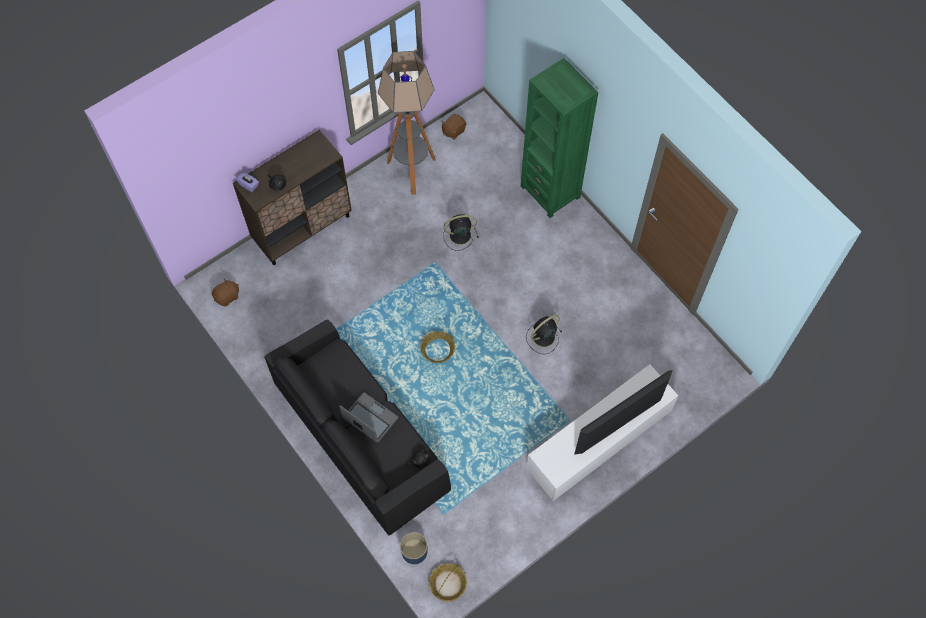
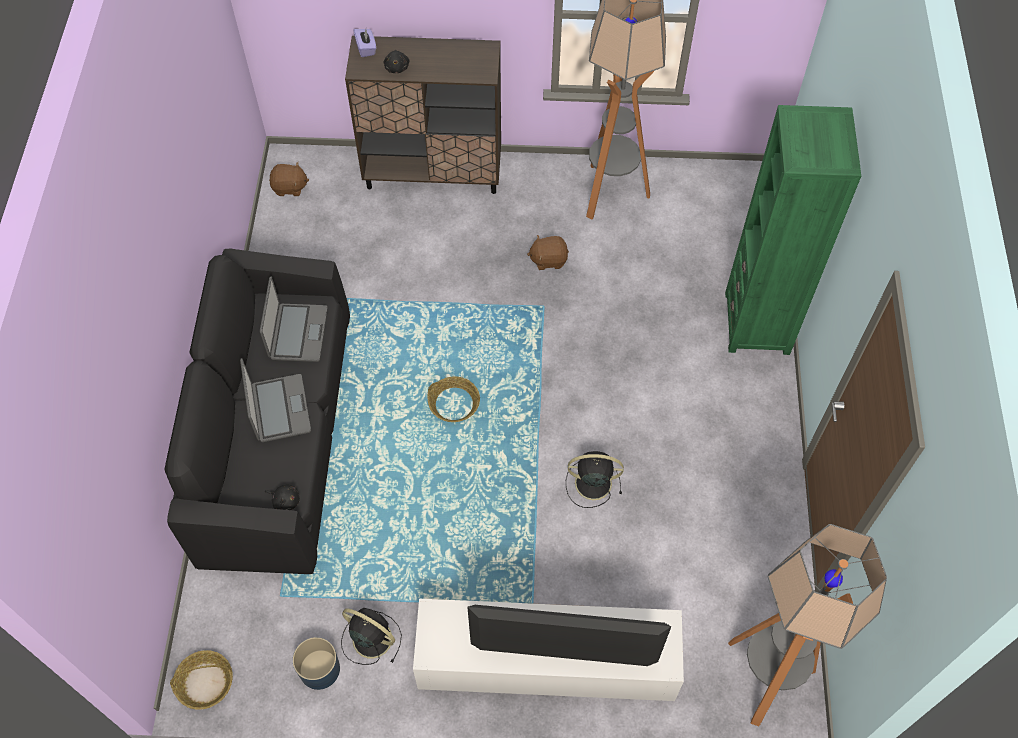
camera: 40 degrees right, 5 degrees down
blue planter [400,532,427,564] -> blue planter moved to [293,637,340,690]
brown plush toy [442,114,466,140] -> brown plush toy moved to [527,235,569,270]
black fan [443,214,479,251] -> black fan moved to [341,608,402,665]
none -> laptop [260,276,328,362]
none -> floor lamp [728,524,887,726]

